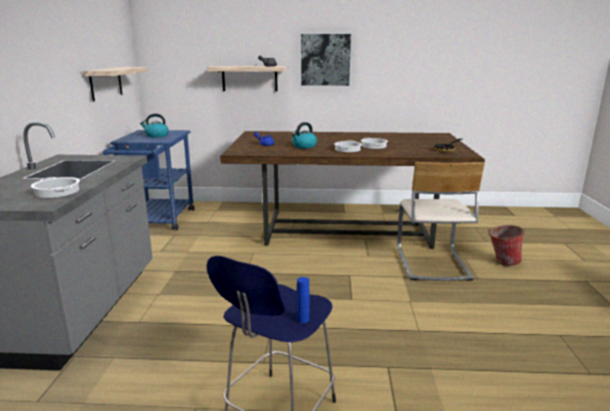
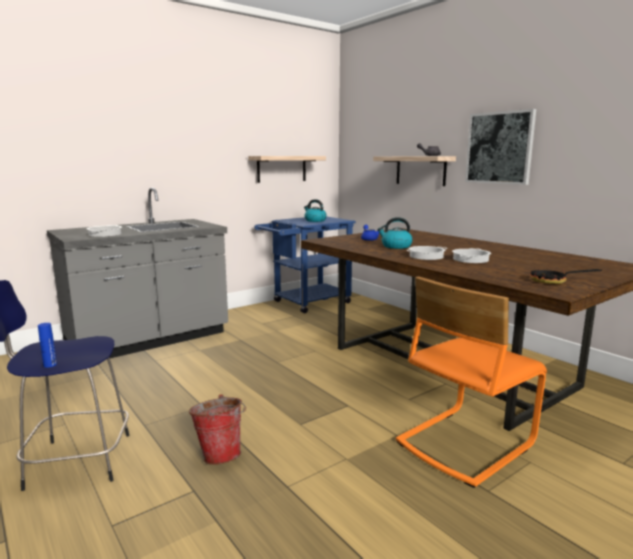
camera: 50 degrees right, 5 degrees down
beige chair [397,162,485,281] -> orange chair [396,277,547,488]
bucket [488,225,526,266] -> bucket moved to [189,394,246,465]

